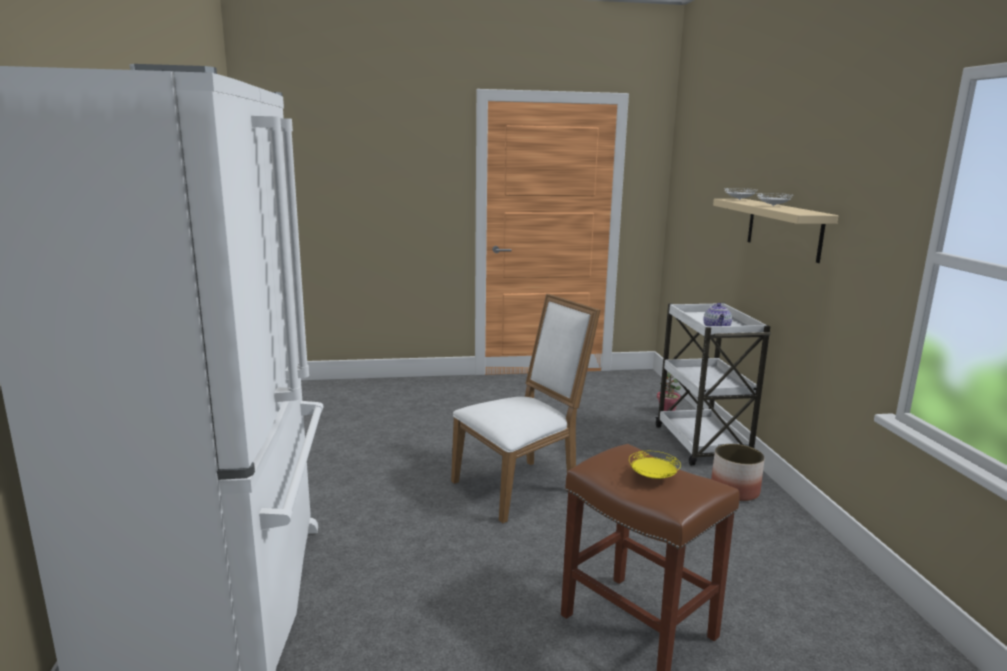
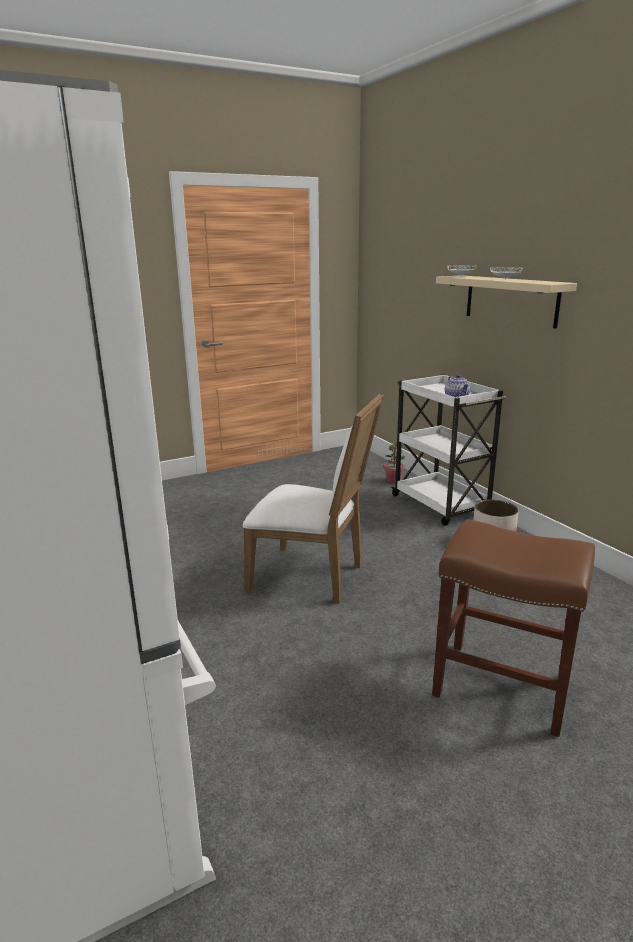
camera: 20 degrees left, 5 degrees up
white chair [451,294,600,523] -> white chair turned 75 degrees clockwise [243,393,384,604]
yellow plate [629,451,681,479] -> none

